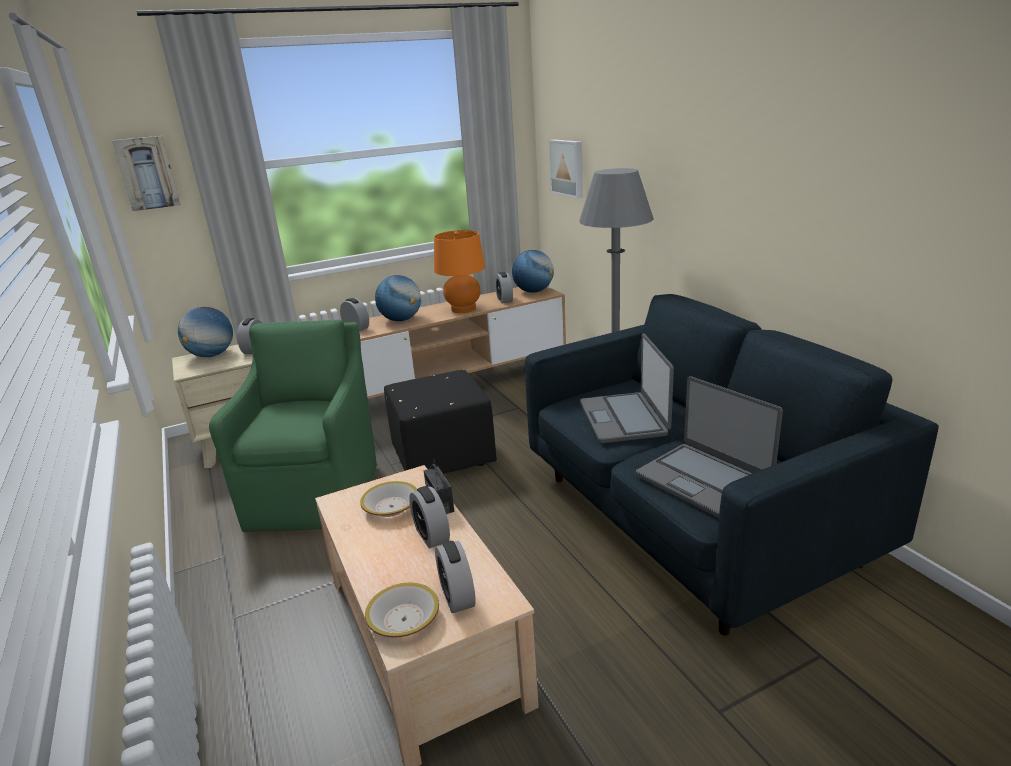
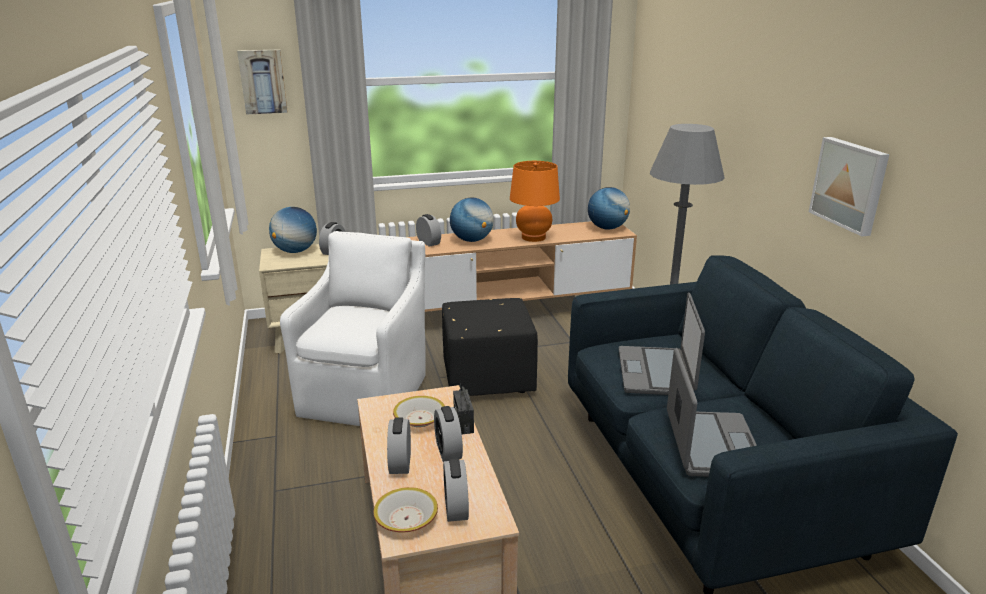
camera: 10 degrees right, 0 degrees up
green armchair [209,320,377,532] -> white armchair [280,231,426,426]
alarm clock [495,272,513,304] -> alarm clock moved to [387,417,411,474]
picture [549,139,583,199] -> picture moved to [809,137,889,236]
laptop [636,376,783,518] -> laptop turned 150 degrees counterclockwise [667,348,757,477]

